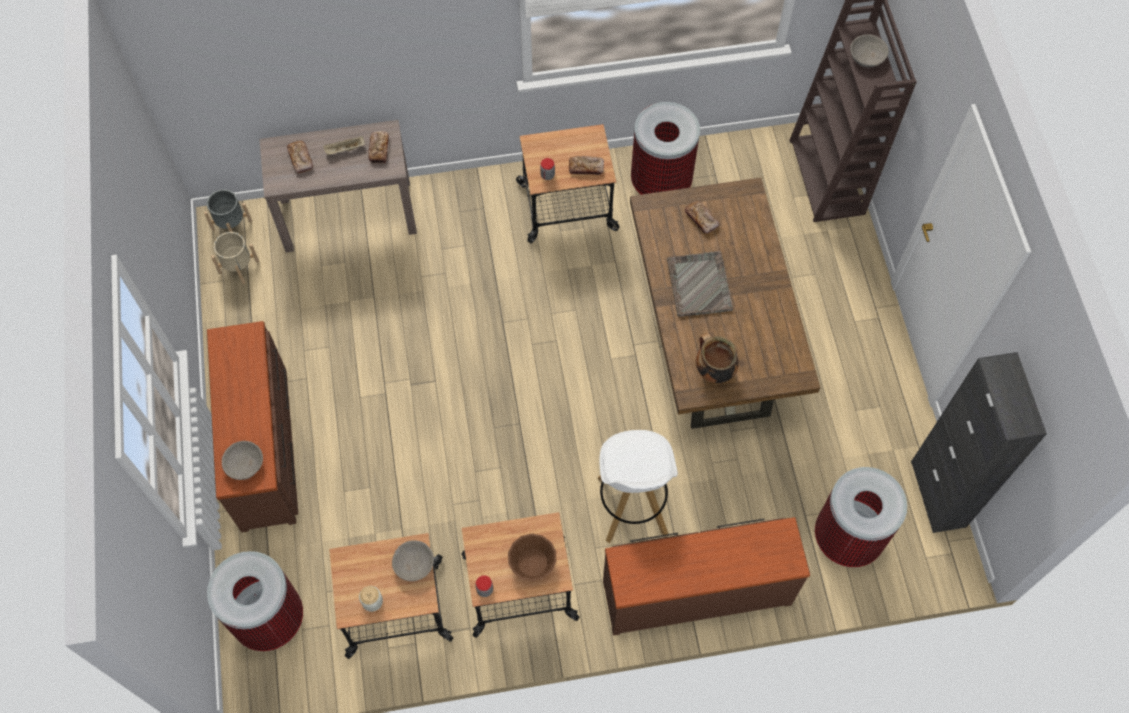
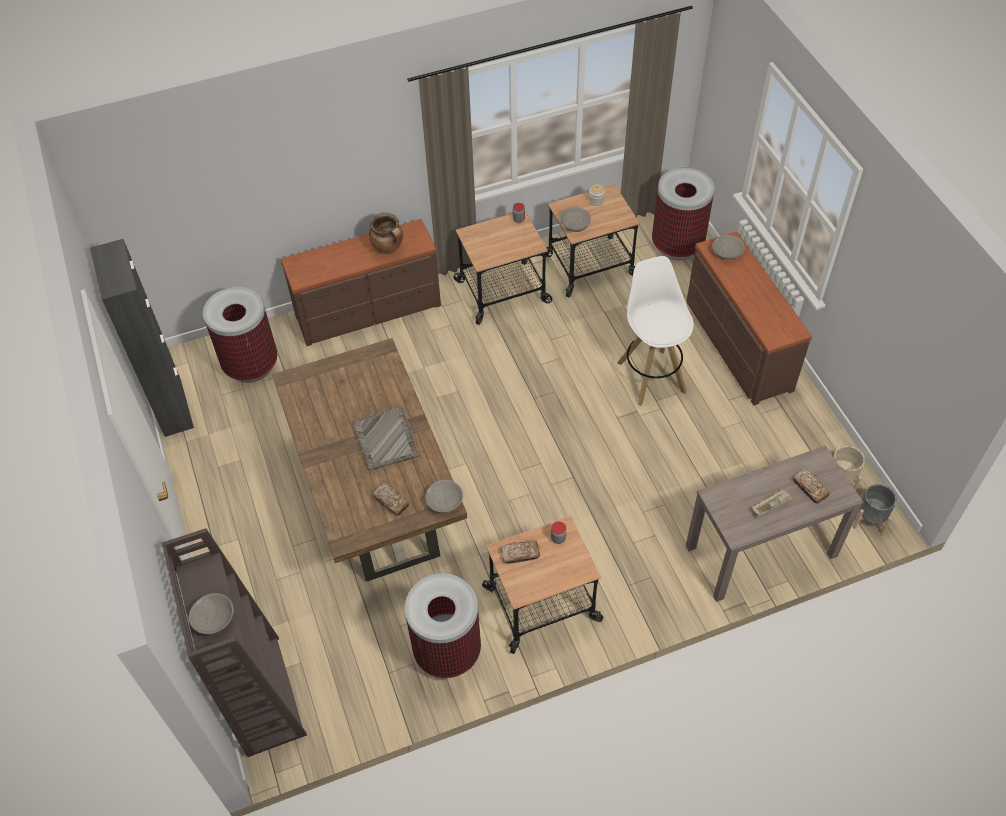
camera: 170 degrees right, 10 degrees down
bread [368,131,389,163] -> none
brown bowl [508,534,556,581] -> none
white stool [597,430,678,543] -> white stool moved to [617,256,694,406]
cooking pot [696,333,739,383] -> cooking pot moved to [369,212,403,254]
none -> grey bowl [425,480,463,513]

